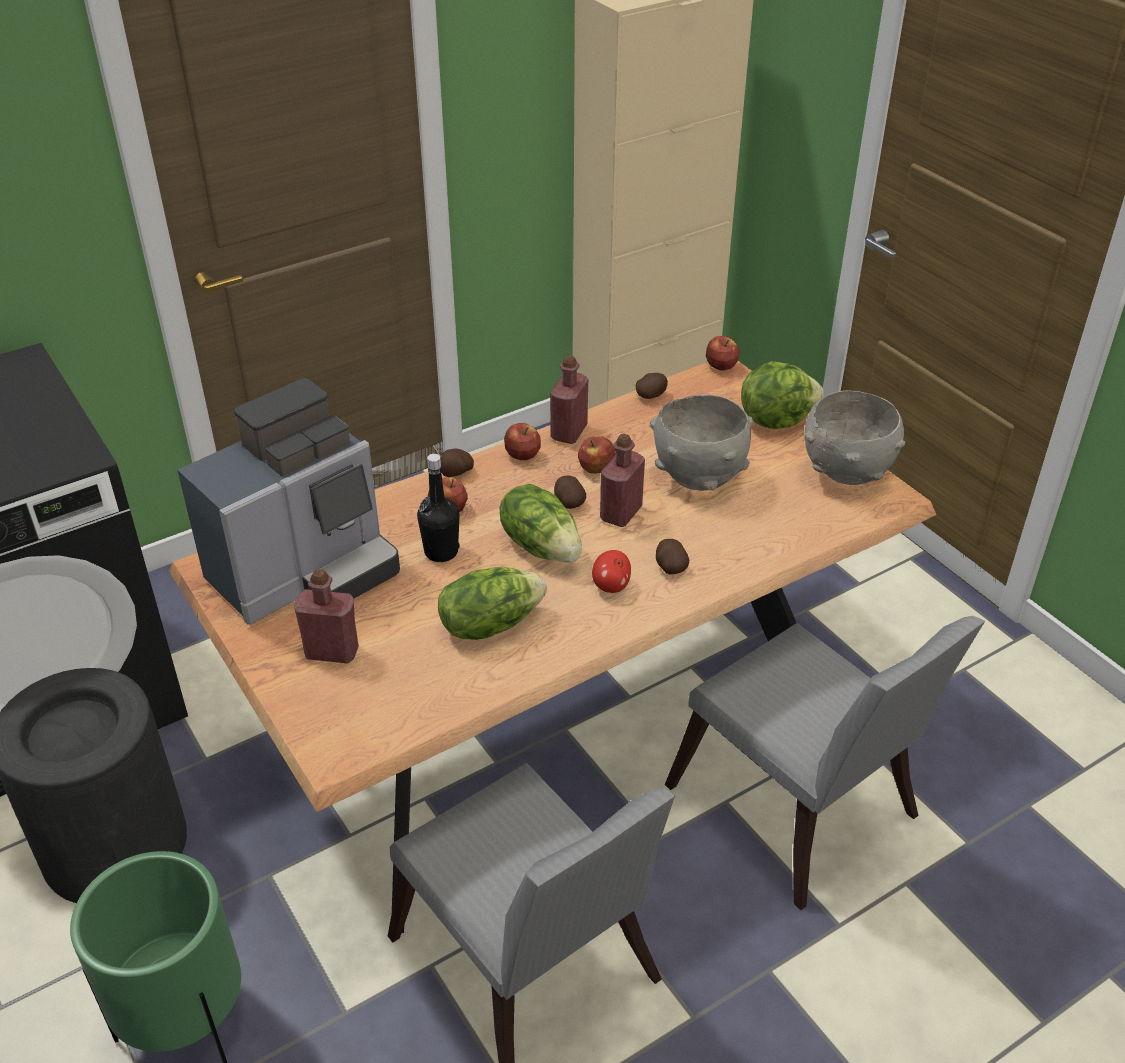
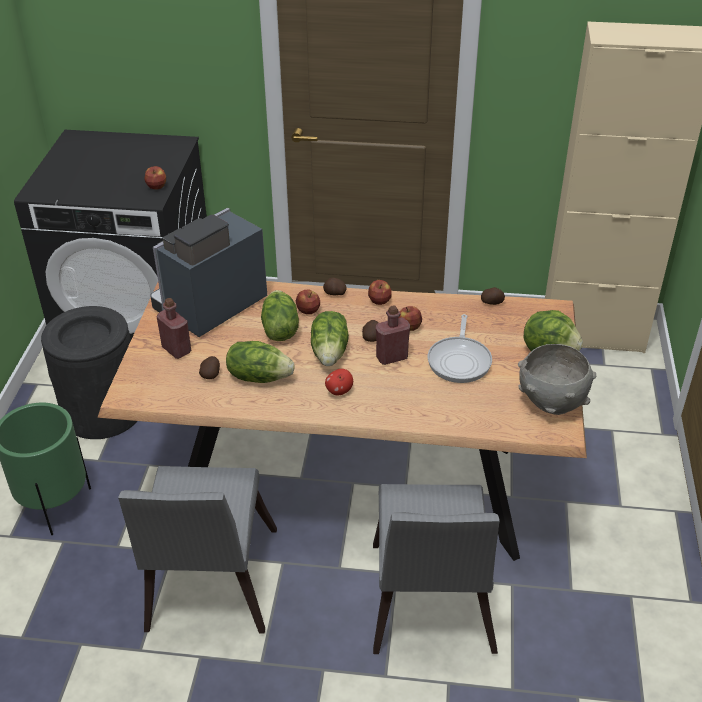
camera: 40 degrees right, 0 degrees up
coffee machine [177,378,400,625] -> coffee machine turned 135 degrees clockwise [150,208,267,337]
black bottle [417,454,460,562] -> lettuce [261,290,299,341]
red bottle [550,355,588,444] -> none
grey bowl [649,395,754,491] -> frying pan [428,314,492,383]
potato [656,539,689,574] -> potato moved to [199,356,220,379]
apple [706,336,740,371] -> apple moved to [144,166,166,189]

